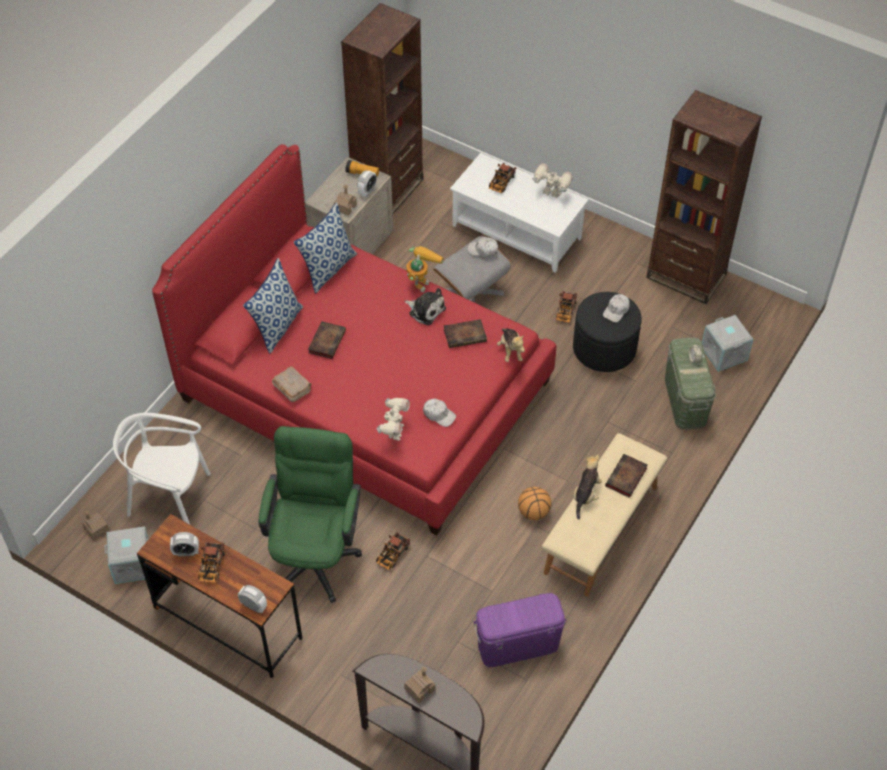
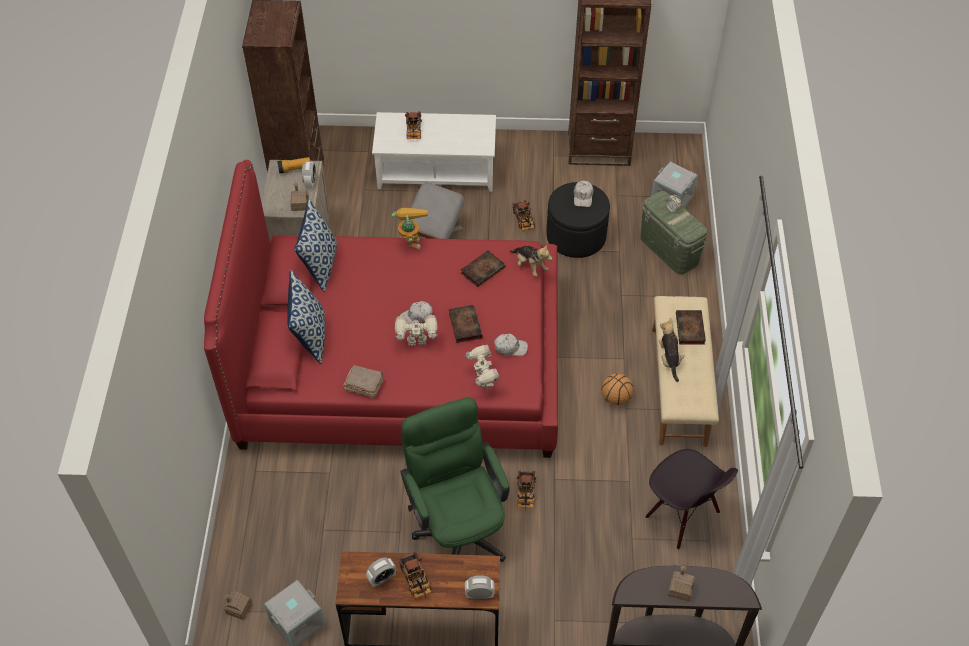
camera: 30 degrees left, 0 degrees up
white chair [113,413,211,524] -> none
book [308,321,346,359] -> book moved to [449,305,482,343]
plush toy [404,288,446,325] -> none
white cap [468,237,498,257] -> white cap moved to [400,301,433,324]
purple storage box [473,593,567,667] -> black chair [645,449,738,549]
toy robot [532,163,573,198] -> toy robot moved to [395,315,438,346]

